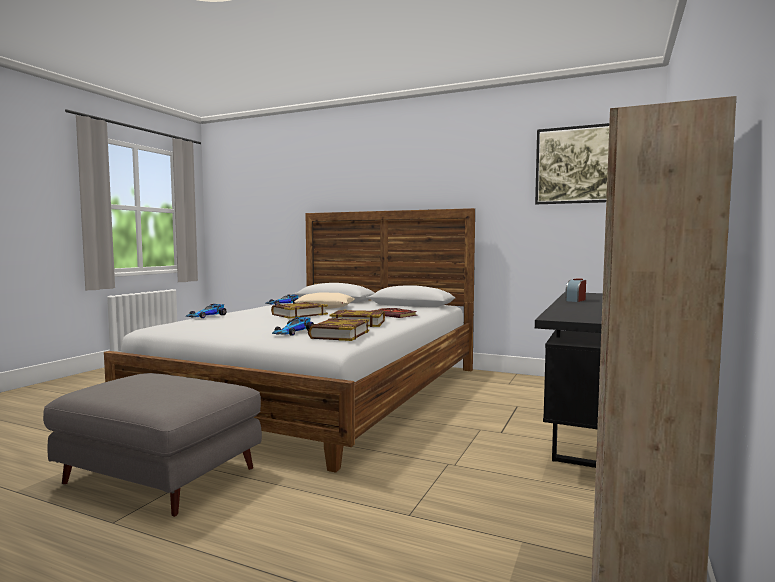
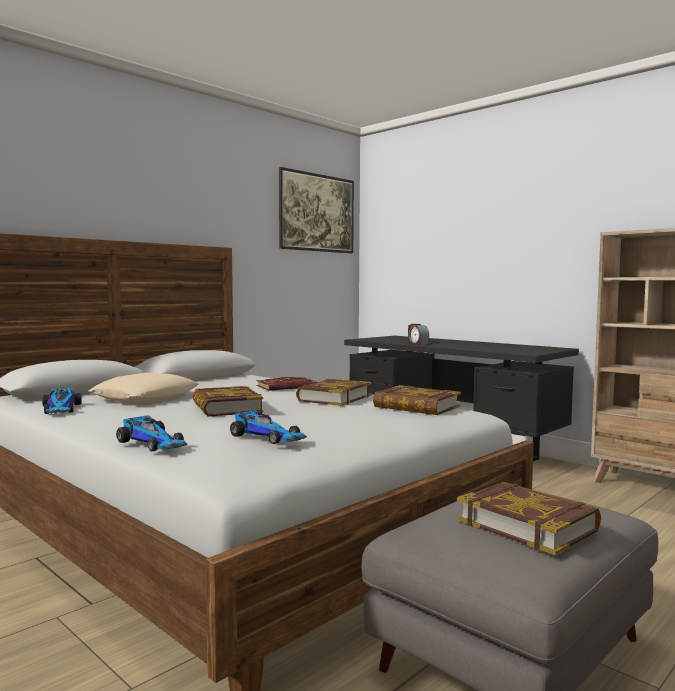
camera: 70 degrees left, 0 degrees up
toy car [272,317,314,335] -> toy car moved to [230,410,307,444]
none -> book [457,482,601,555]

